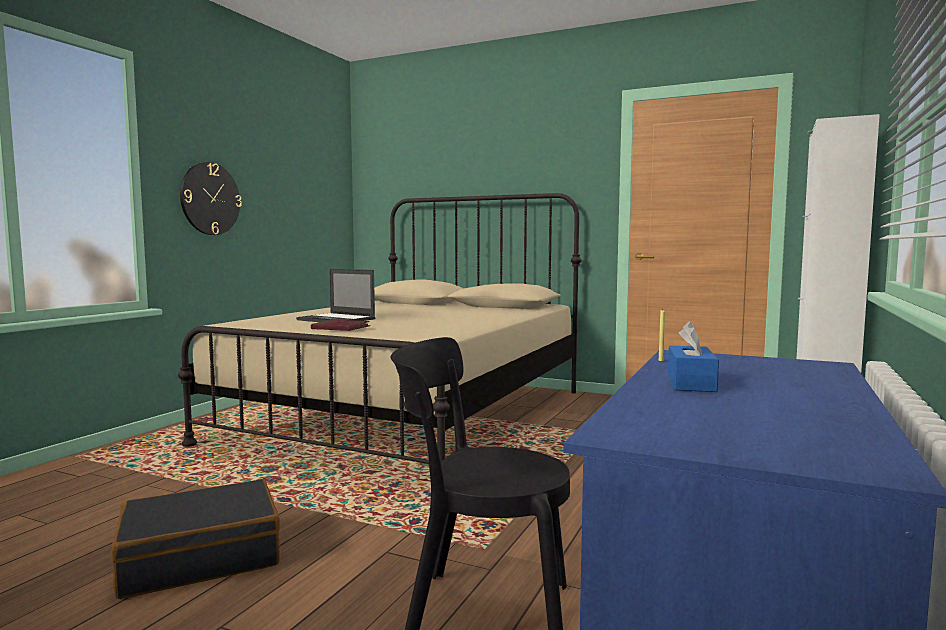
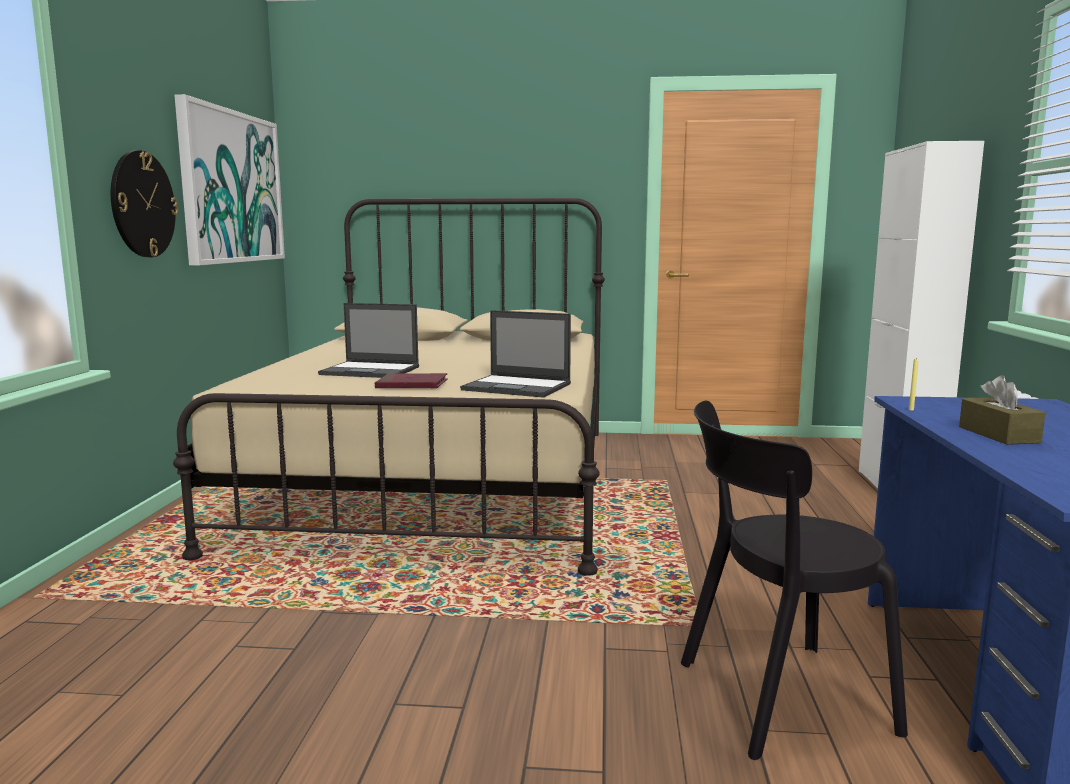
camera: 20 degrees left, 5 degrees up
black suitcase [111,479,280,599] -> none
blue tissue box [668,321,719,392] -> brown tissue box [959,375,1045,445]
none -> picture [174,94,285,266]
none -> laptop [460,310,571,398]

